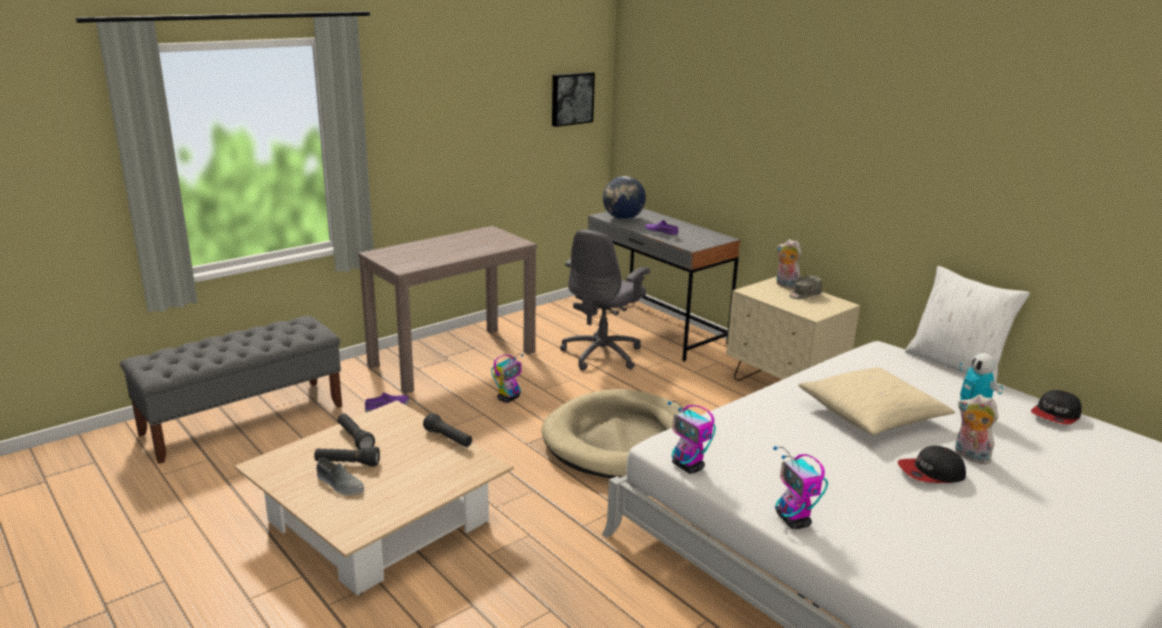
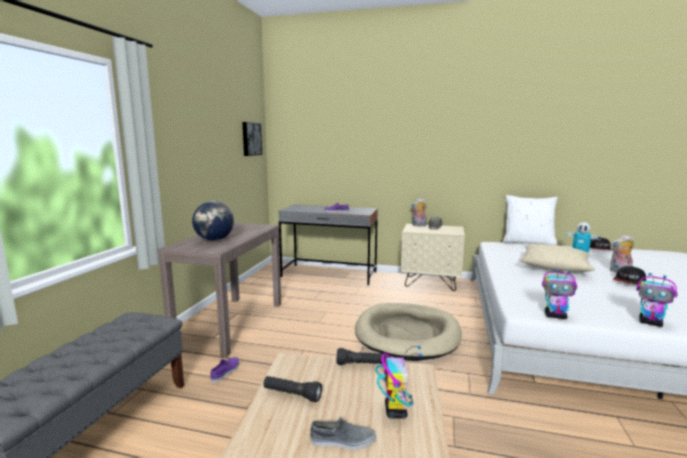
camera: 35 degrees left, 10 degrees down
black flashlight [314,446,380,467] -> none
toy robot [491,353,524,403] -> toy robot moved to [375,346,422,419]
grey office chair [560,229,650,371] -> none
globe [603,176,646,220] -> globe moved to [192,201,234,241]

